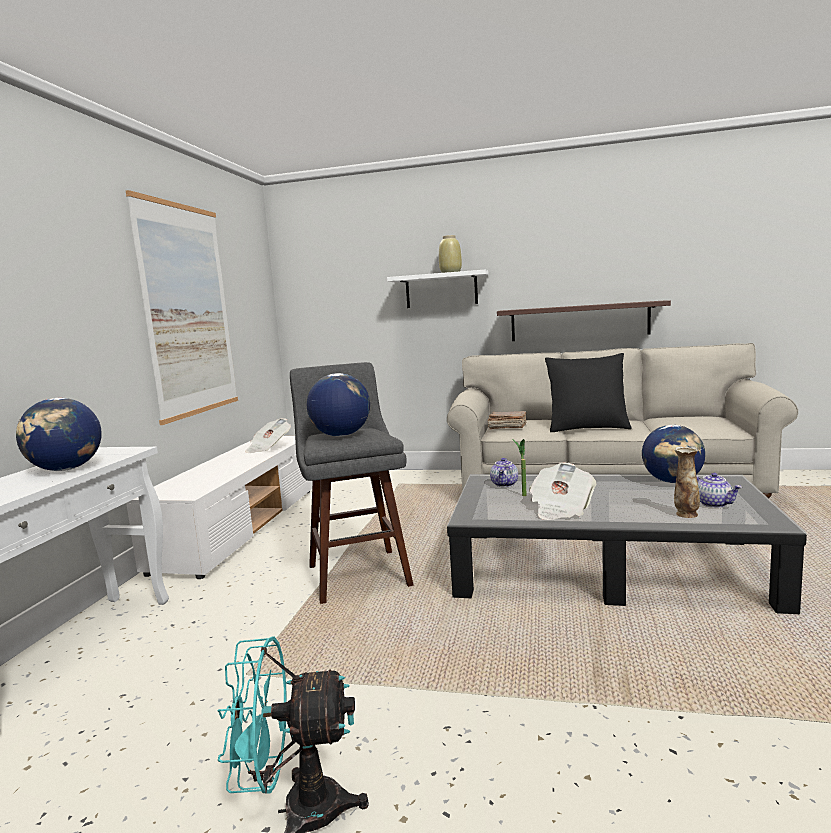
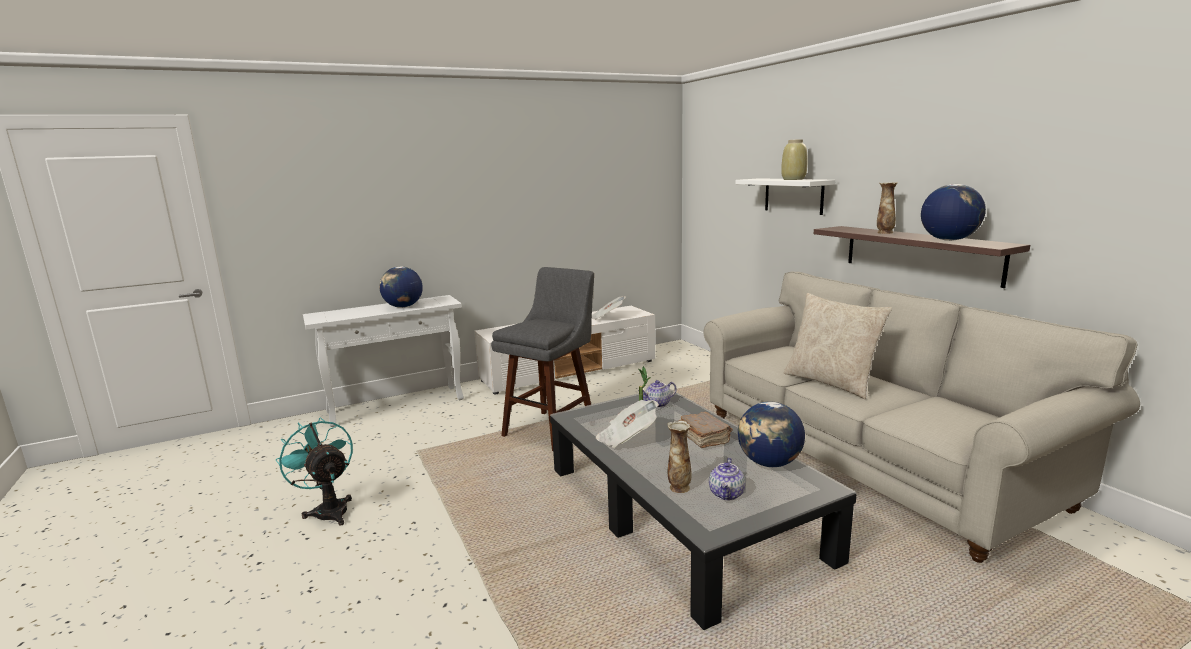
camera: 50 degrees right, 5 degrees up
picture [126,190,238,425] -> none
globe [307,373,370,437] -> globe moved to [921,184,986,241]
brown book [488,411,526,429] -> brown book moved to [679,412,732,448]
black pillow [545,353,632,432] -> beige pillow [784,293,892,399]
none -> vase [877,182,898,234]

